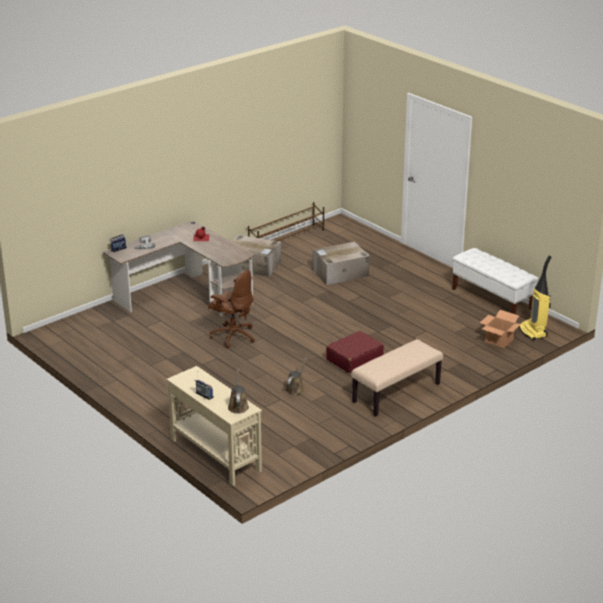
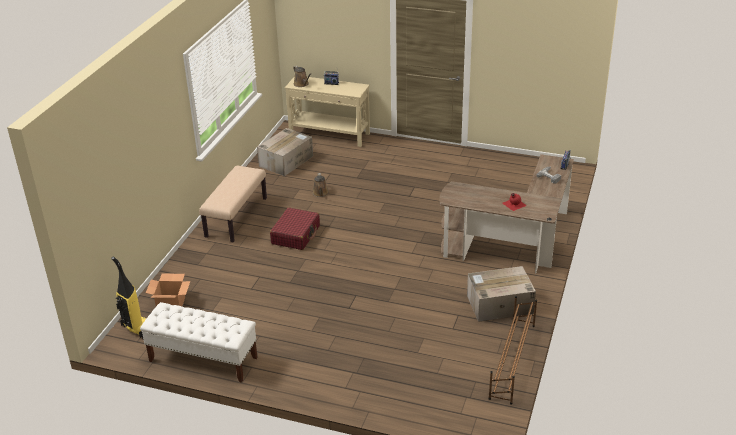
camera: 150 degrees right, 5 degrees up
brown office chair [208,270,255,348] -> none
cardboard box [313,242,369,285] -> cardboard box moved to [257,128,313,176]

